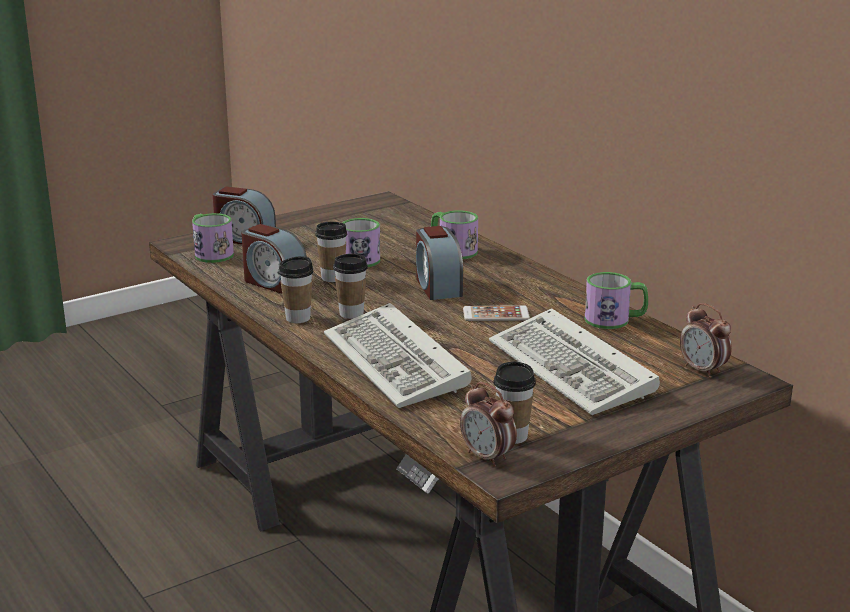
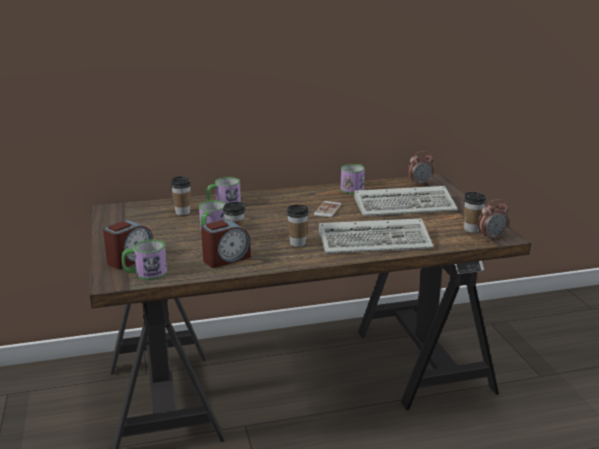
camera: 70 degrees left, 0 degrees up
cup [279,256,313,323] -> cup moved to [171,176,191,215]
alarm clock [416,226,463,300] -> none

